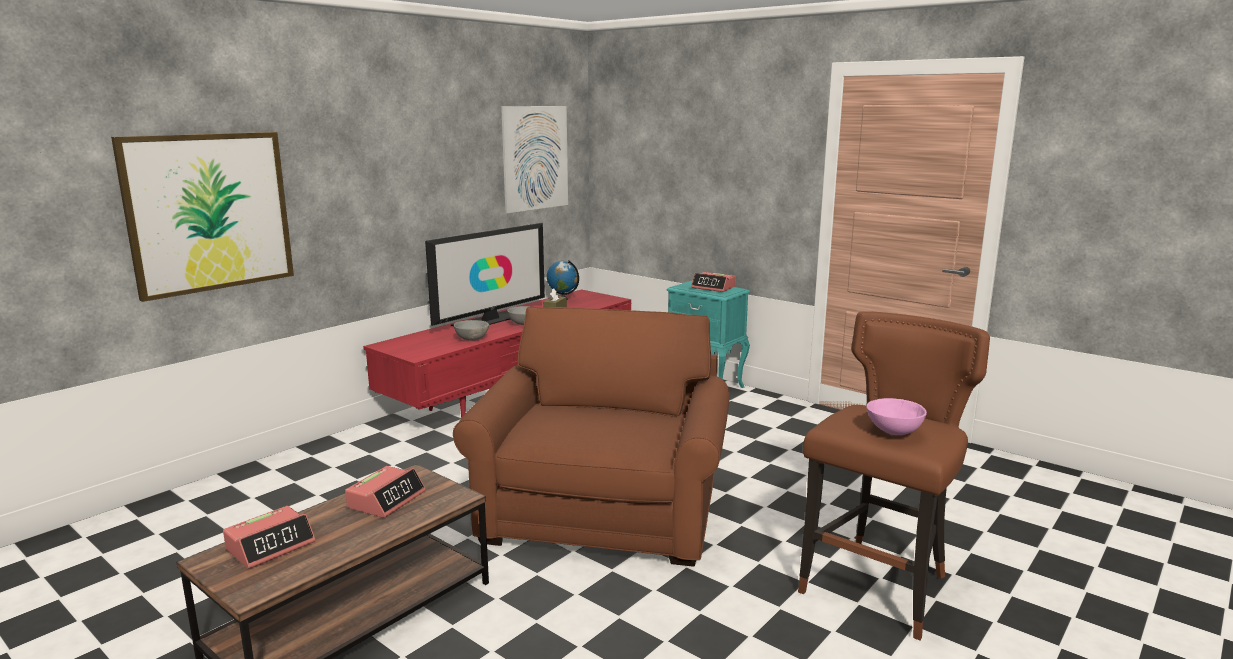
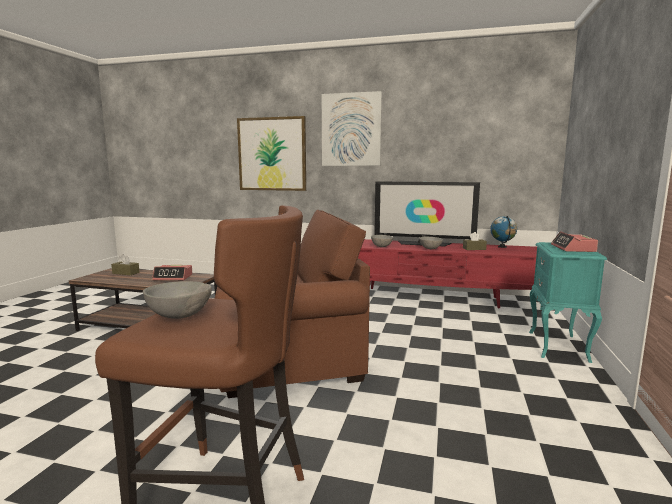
camera: 65 degrees right, 5 degrees down
alarm clock [223,506,315,569] -> brown tissue box [111,254,140,275]
picture [501,106,568,213] -> picture moved to [322,91,382,166]
pink bowl [866,398,927,435] -> grey bowl [143,281,212,319]

